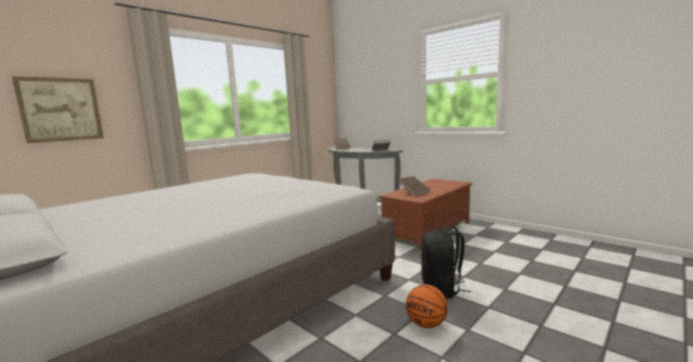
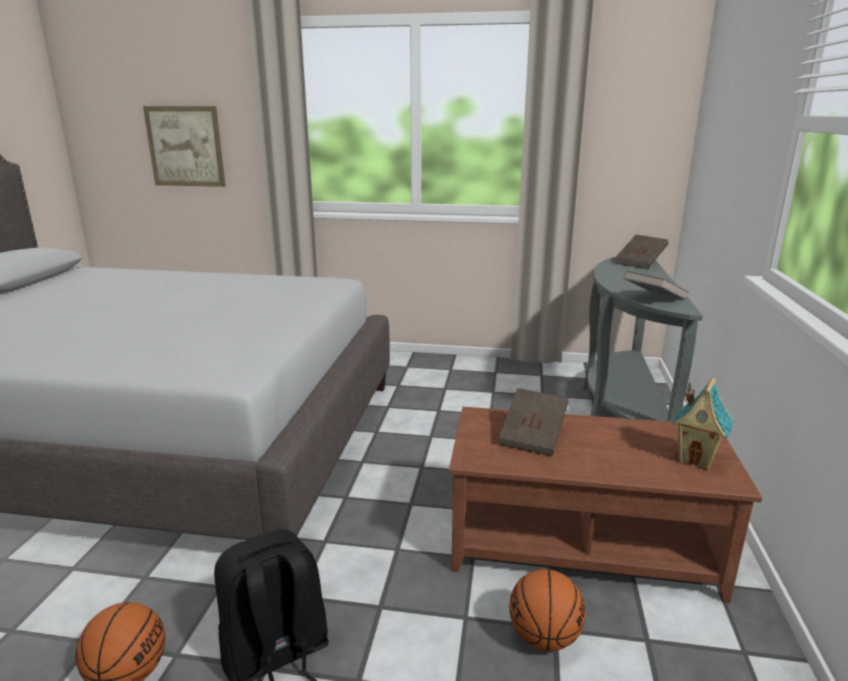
camera: 55 degrees right, 10 degrees up
none -> basketball [509,569,586,651]
none -> toy house [673,378,733,470]

